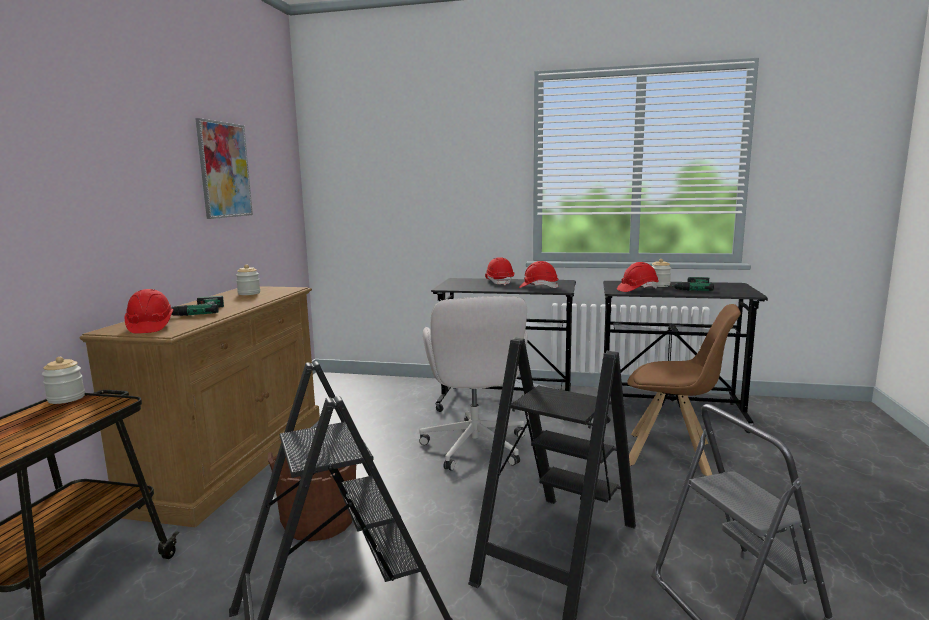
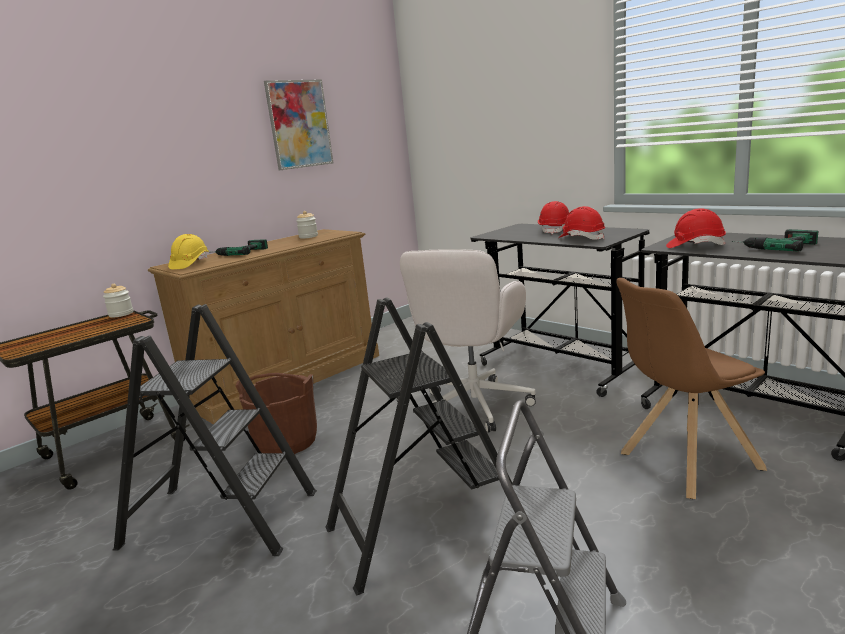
camera: 35 degrees right, 5 degrees up
red hard hat [125,289,173,334] -> yellow hard hat [168,234,209,269]
brown chair [627,304,741,476] -> brown chair turned 105 degrees clockwise [617,278,767,499]
jar [652,259,671,287] -> none

